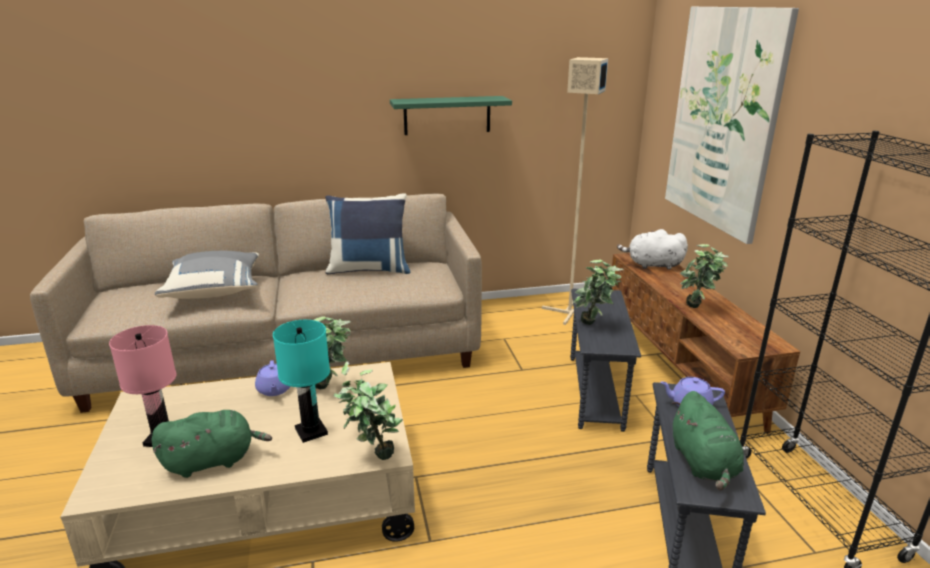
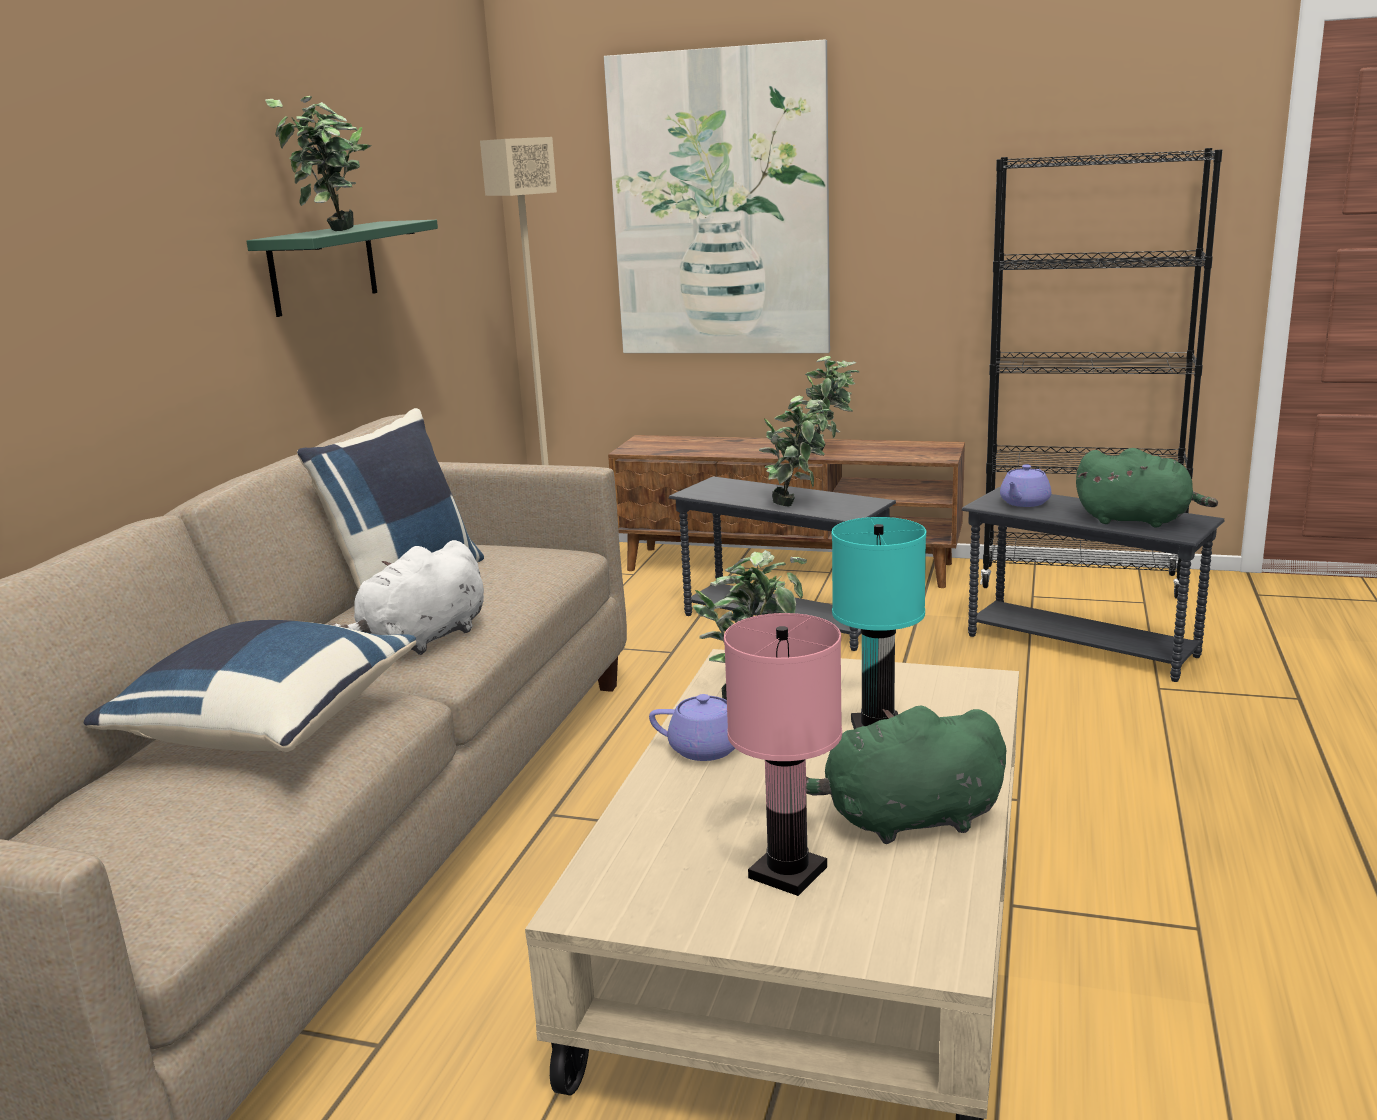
camera: 60 degrees left, 5 degrees down
green plush toy [151,410,272,478] -> green plush toy turned 105 degrees counterclockwise [806,706,1006,844]
grey pillow [155,251,259,299] -> blue pillow [84,620,416,752]
potted plant [333,361,403,460] -> potted plant moved to [265,96,371,231]
white plush toy [617,229,688,270] -> white plush toy moved to [326,540,484,655]

